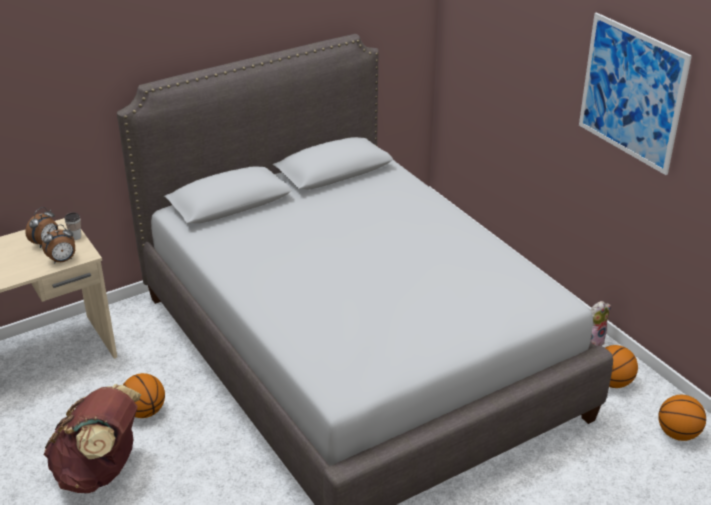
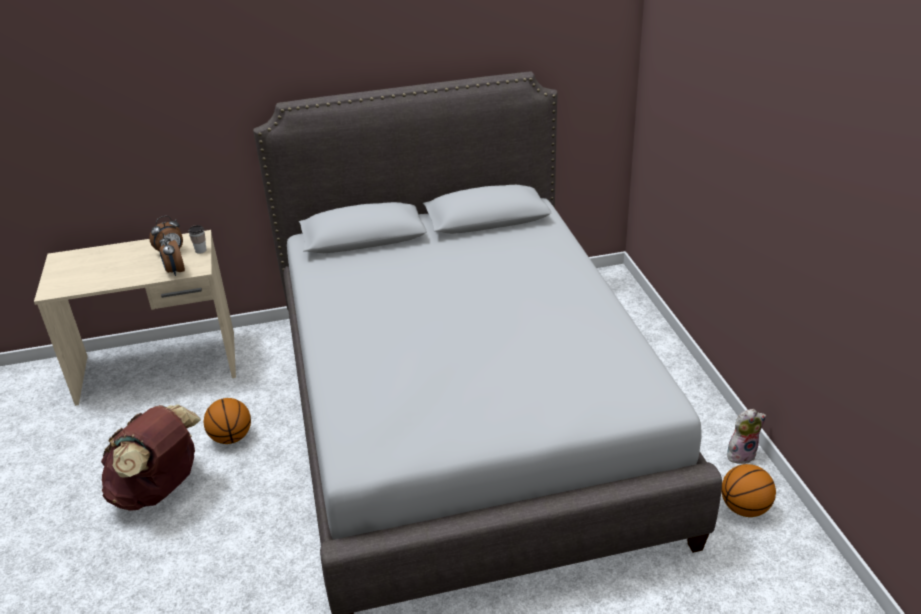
camera: 20 degrees right, 0 degrees up
alarm clock [42,224,75,264] -> alarm clock turned 75 degrees clockwise [159,233,185,276]
picture [579,13,692,175] -> none
basketball [658,395,706,441] -> none

